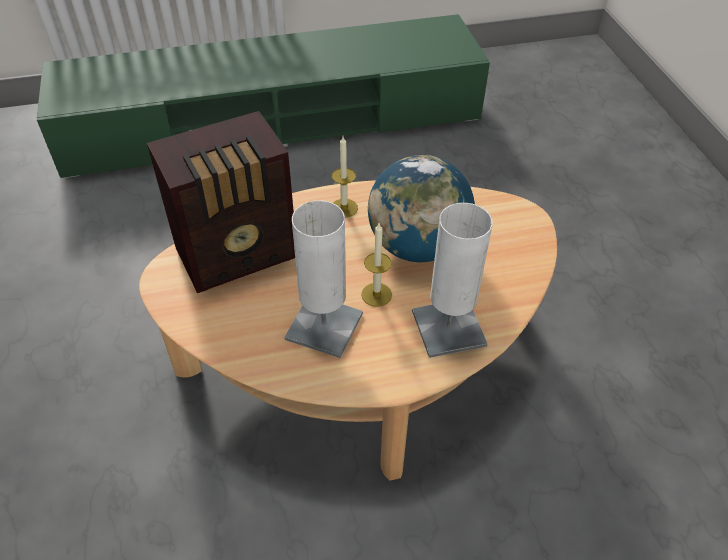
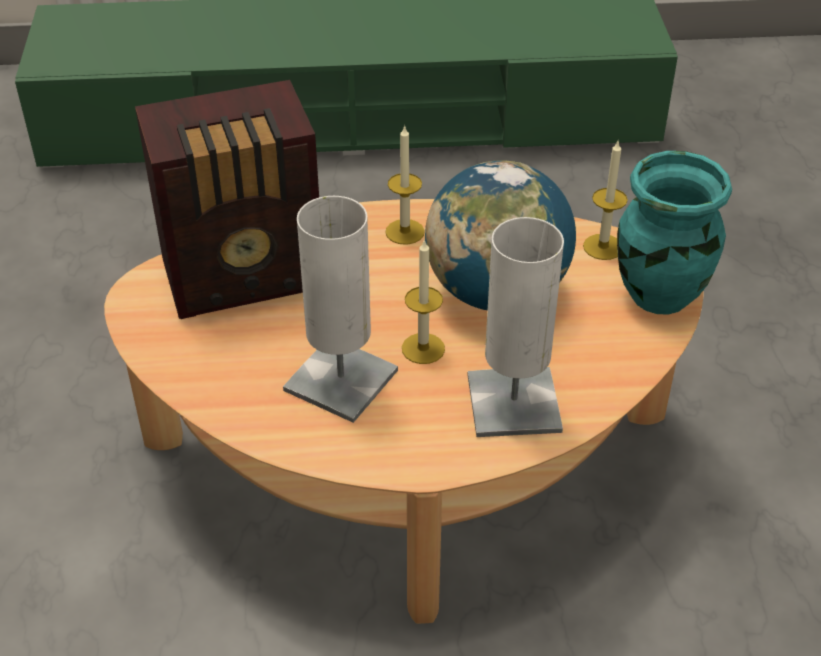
camera: 10 degrees right, 5 degrees down
none -> candle [583,139,628,260]
none -> turquoise vase [617,151,732,315]

